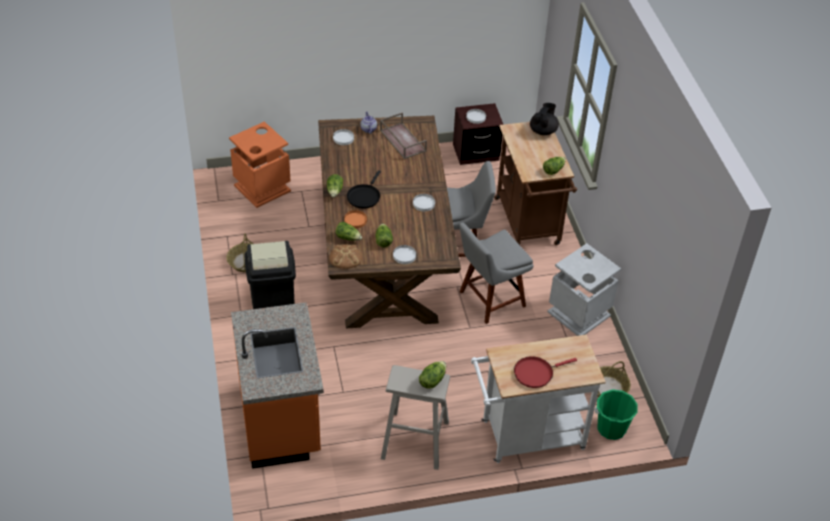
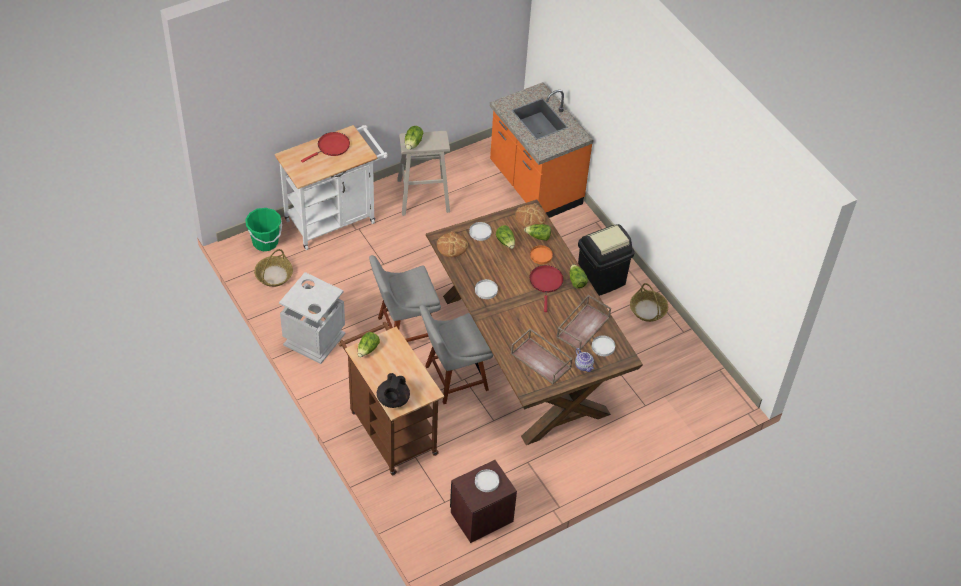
camera: 160 degrees right, 5 degrees up
orange trash can [229,121,291,208] -> none
black frying pan [347,170,381,209] -> red frying pan [529,265,563,312]
grey chair [459,222,534,324] -> grey chair turned 150 degrees counterclockwise [369,255,441,342]
none -> bread [437,231,468,257]
none -> brown tray [556,295,611,351]

